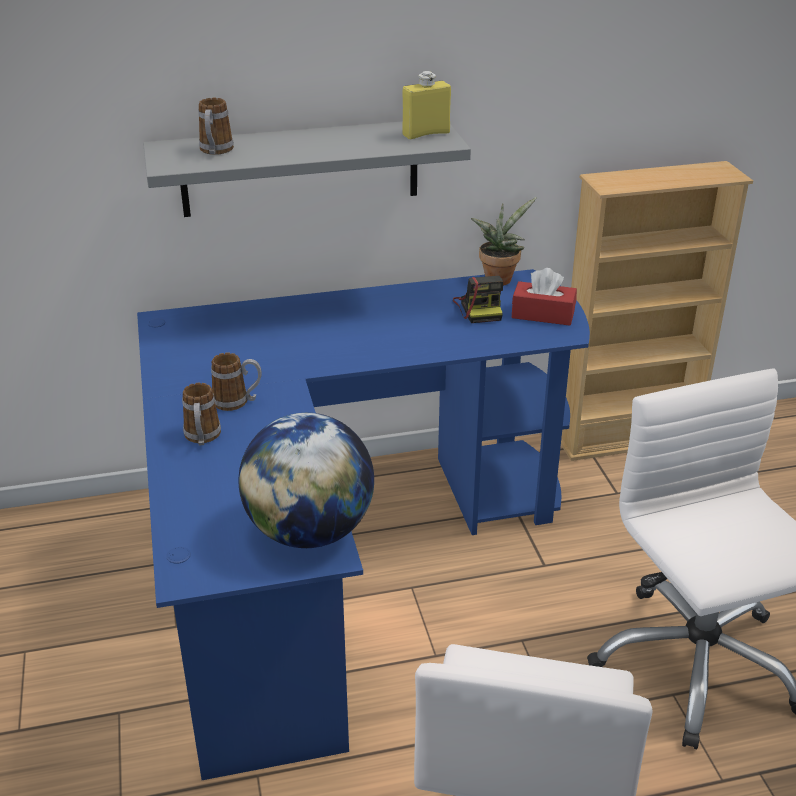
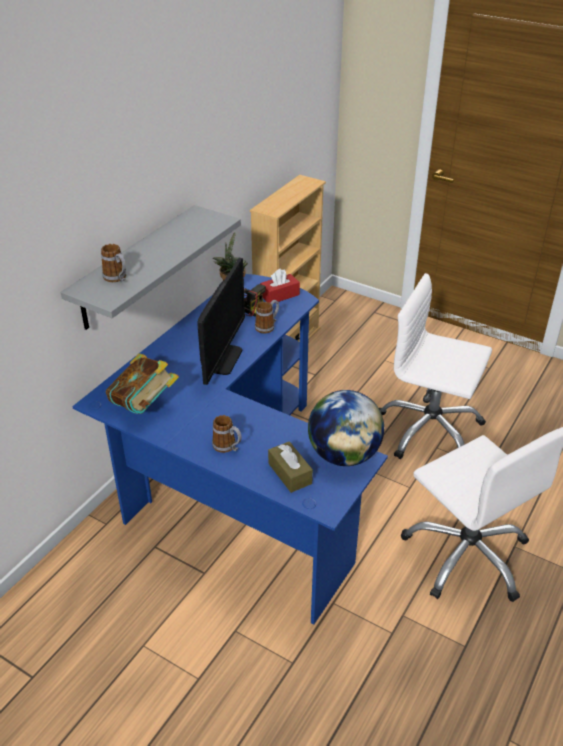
camera: 45 degrees left, 5 degrees up
mug [211,353,262,411] -> mug moved to [255,300,279,333]
yellow bottle [402,71,451,140] -> none
none -> book [106,353,179,414]
none -> monitor [197,258,245,385]
none -> brown tissue box [268,441,313,493]

